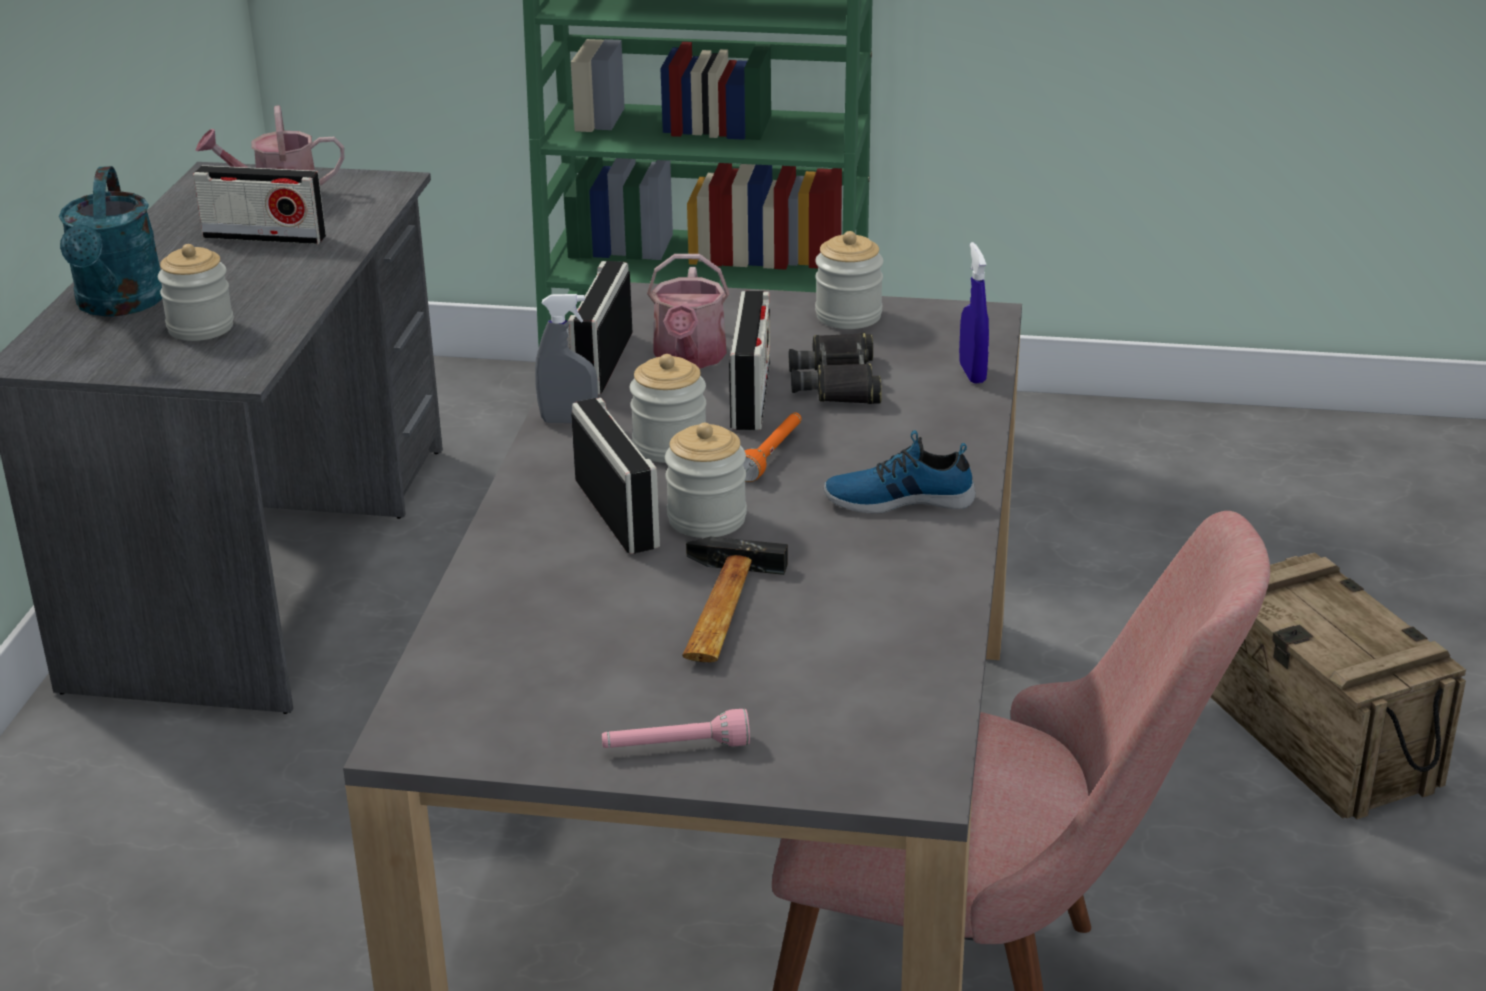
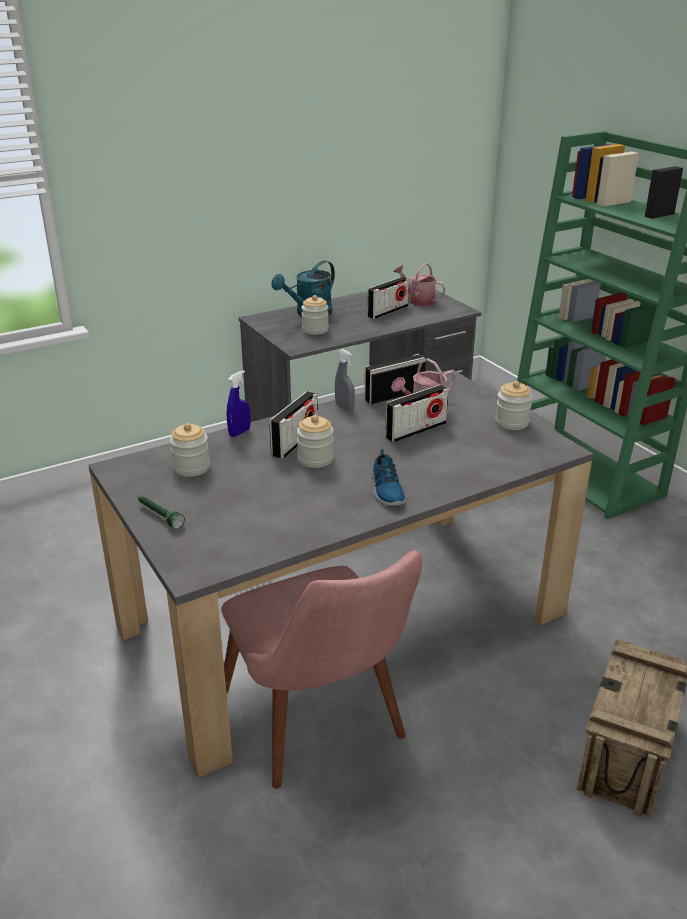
camera: 50 degrees right, 0 degrees up
radio [193,165,326,245] -> radio turned 105 degrees counterclockwise [367,277,409,319]
pink flashlight [602,709,750,748] -> green flashlight [138,496,185,529]
jar [630,354,706,463] -> jar moved to [170,423,210,477]
hammer [682,537,788,662] -> none
orange flashlight [743,413,801,482] -> none
black binoculars [789,333,882,404] -> none
shoe [824,430,976,514] -> shoe turned 150 degrees counterclockwise [372,449,406,506]
blue spray bottle [959,242,989,384] -> blue spray bottle moved to [227,370,250,437]

